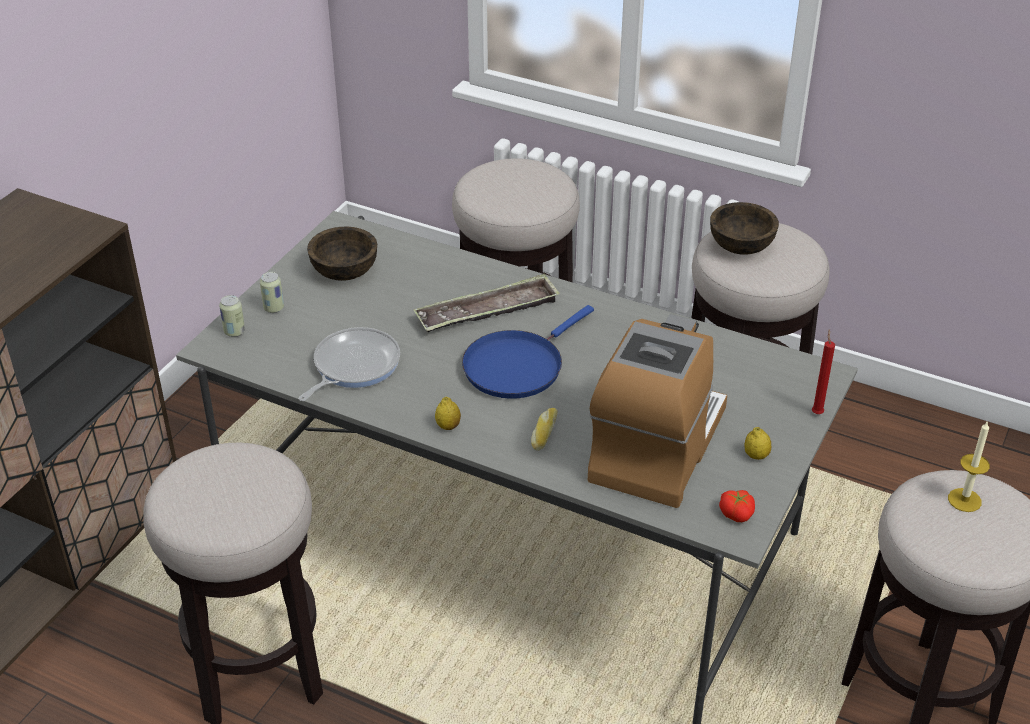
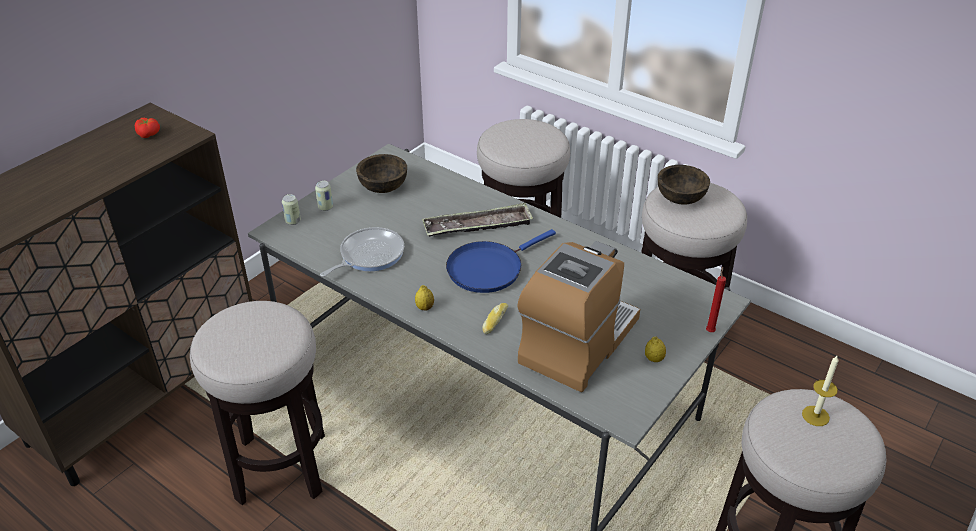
camera: 10 degrees right, 0 degrees up
tomato [719,490,755,522] -> tomato moved to [135,118,160,138]

